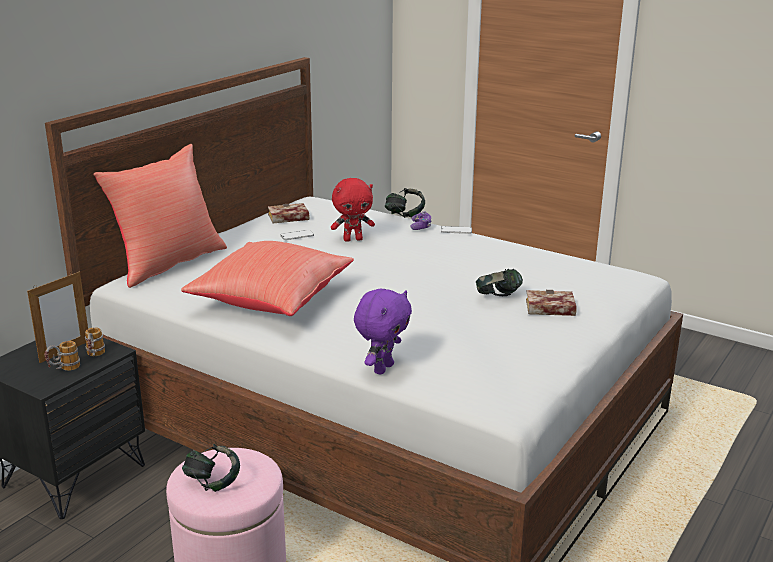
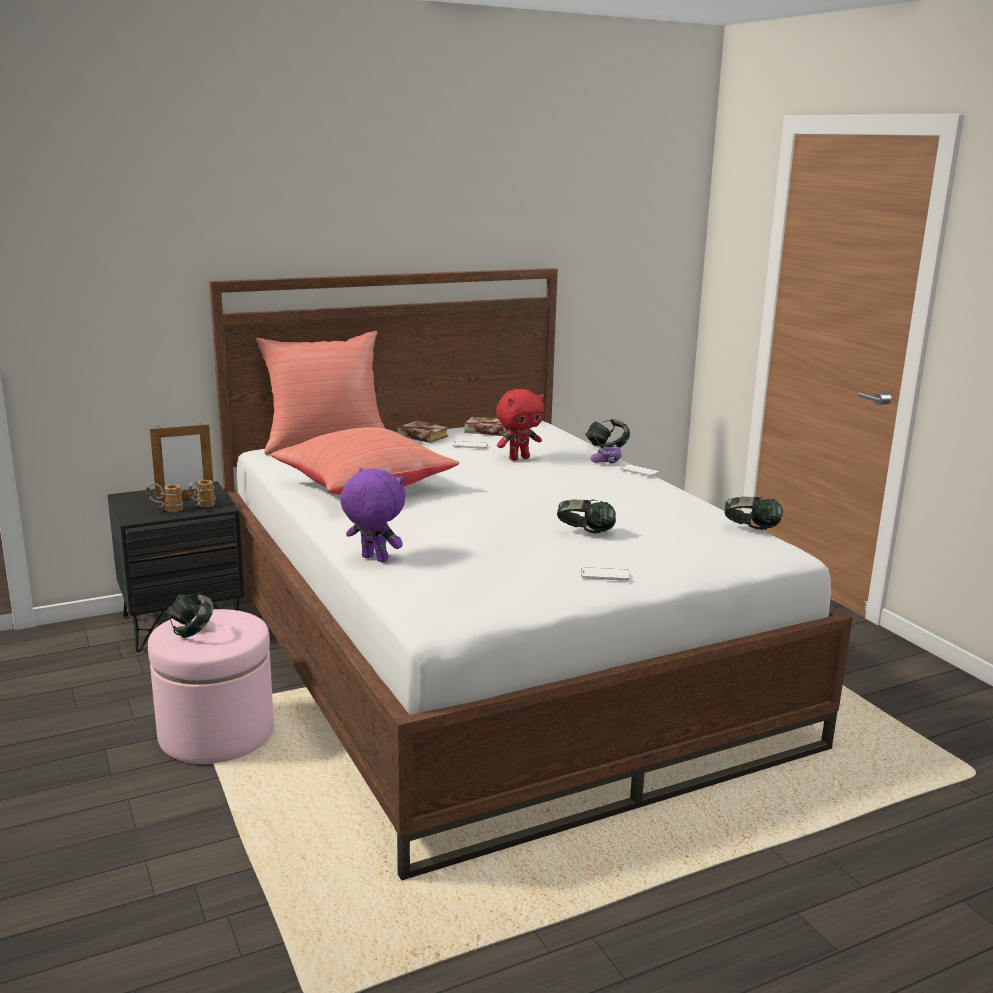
camera: 30 degrees right, 5 degrees down
red plush toy [331,178,375,242] -> red plush toy turned 45 degrees counterclockwise [496,389,544,461]
purple plush toy [354,289,412,375] -> purple plush toy turned 120 degrees counterclockwise [340,468,406,563]
book [526,290,577,316] -> book moved to [398,421,448,443]
none -> phone [581,567,630,581]
none -> headphones [725,497,783,530]

